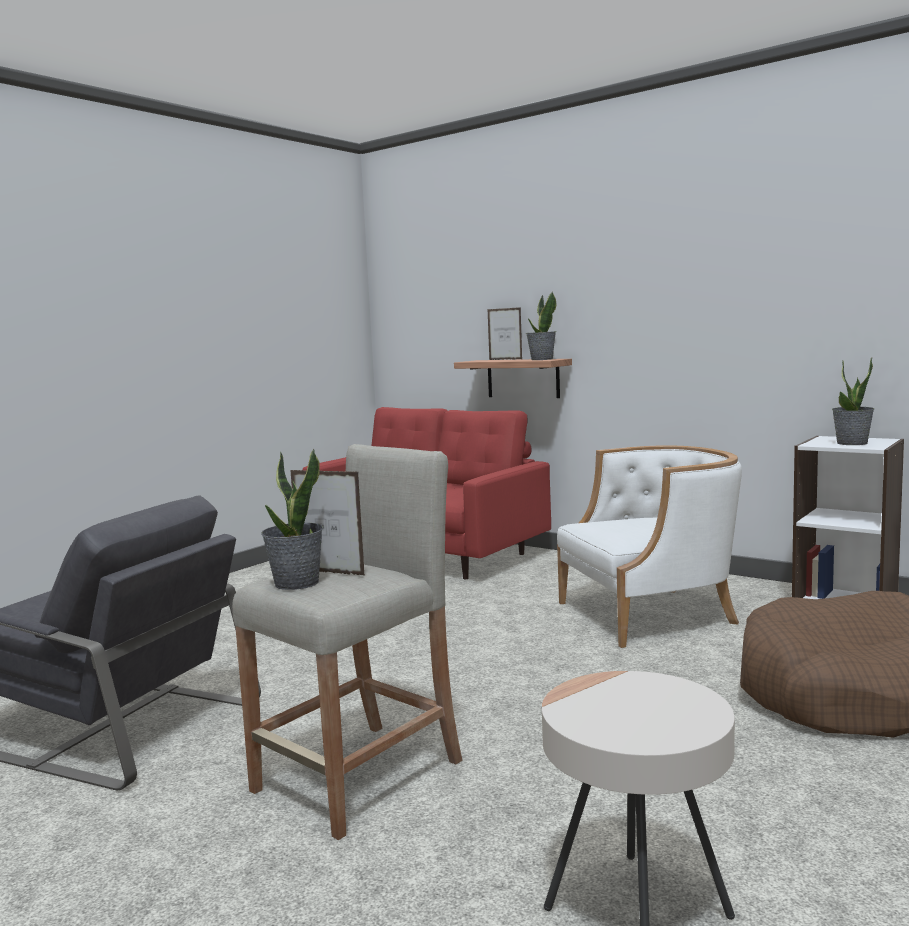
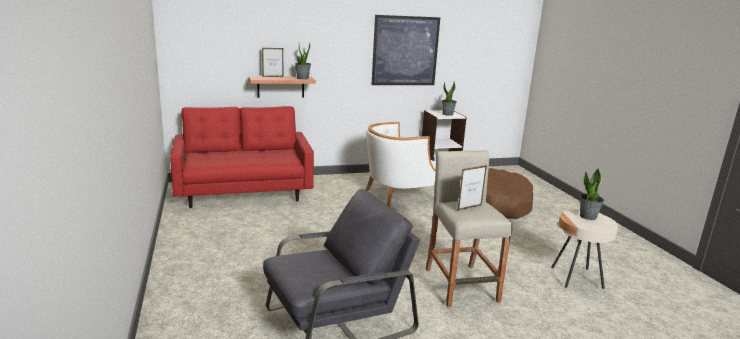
camera: 55 degrees left, 10 degrees up
potted plant [261,448,323,590] -> potted plant moved to [580,168,604,220]
white armchair [557,445,742,648] -> white armchair turned 135 degrees counterclockwise [366,122,436,207]
none -> picture [372,15,440,85]

